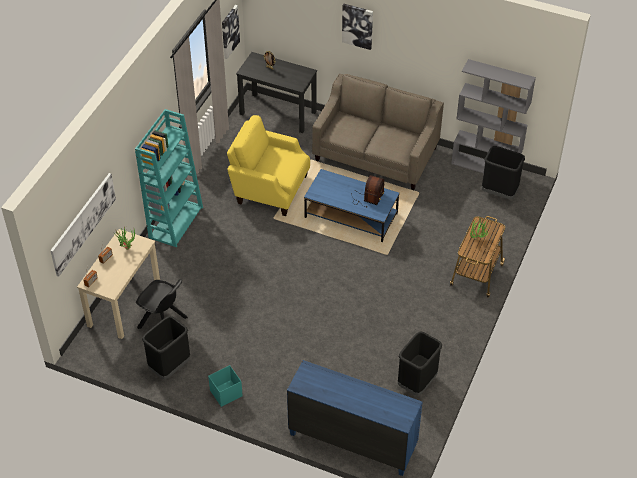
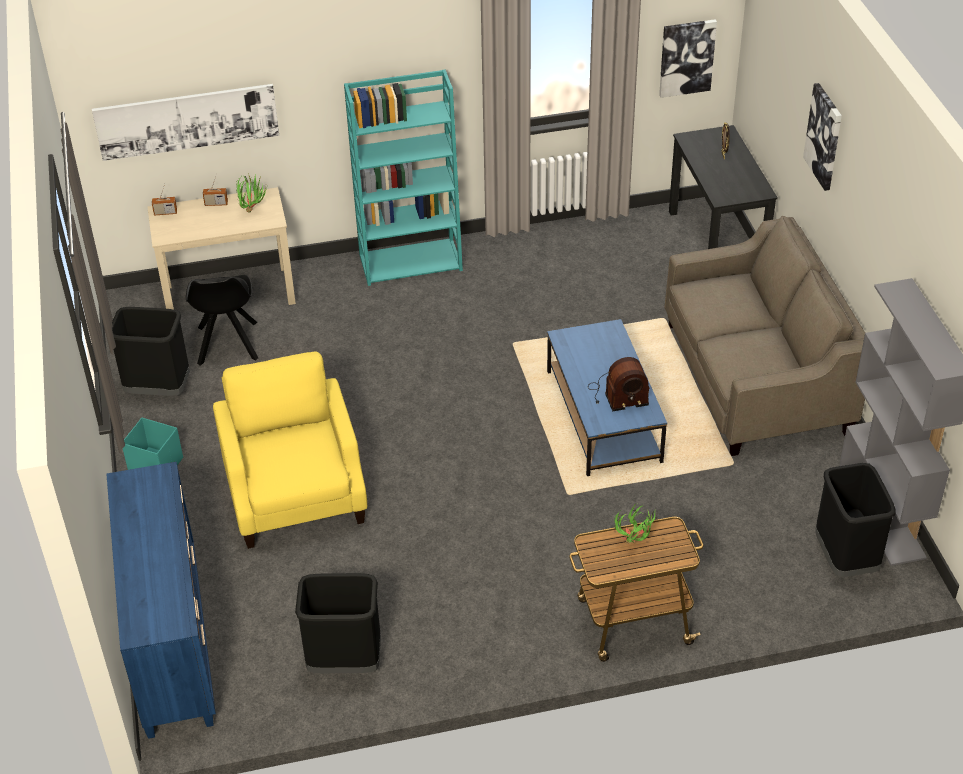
camera: 55 degrees right, 5 degrees down
yellow armchair [227,115,310,216] -> yellow armchair moved to [213,351,367,549]

